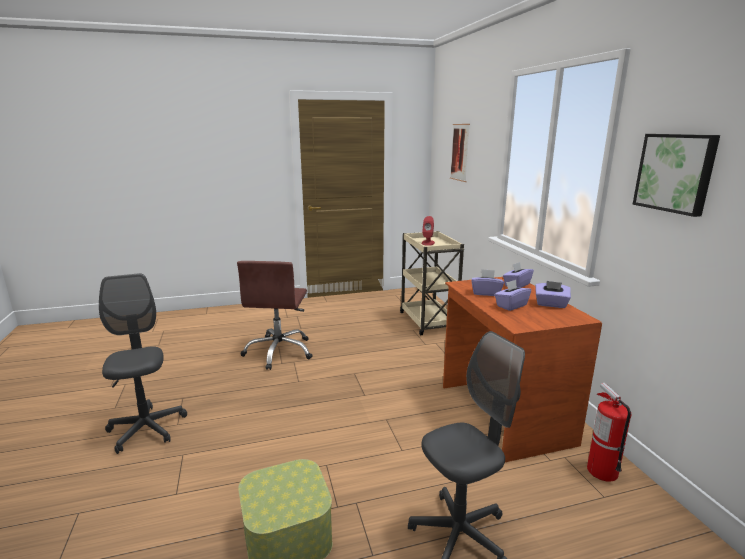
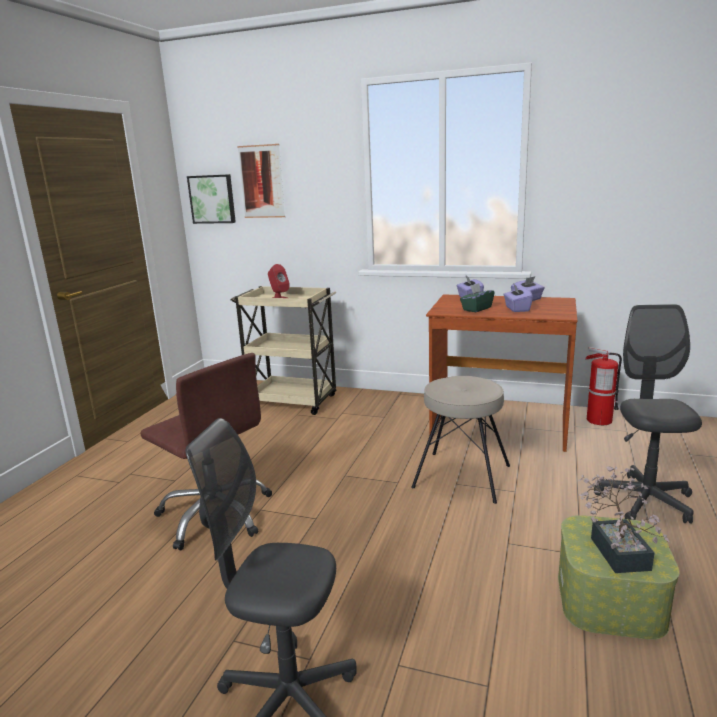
camera: 55 degrees left, 0 degrees up
purple tissue box [472,269,504,296] -> green tissue box [460,283,495,312]
picture [633,134,720,217] -> picture moved to [187,174,236,224]
none -> beige stool [411,376,510,504]
none -> potted plant [579,466,670,573]

